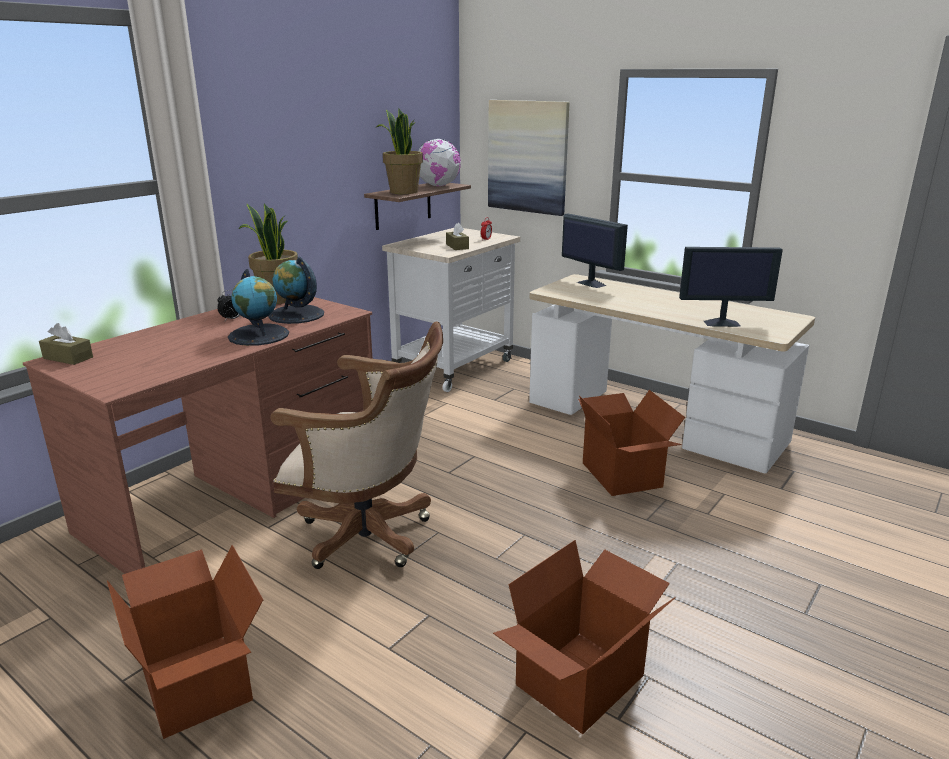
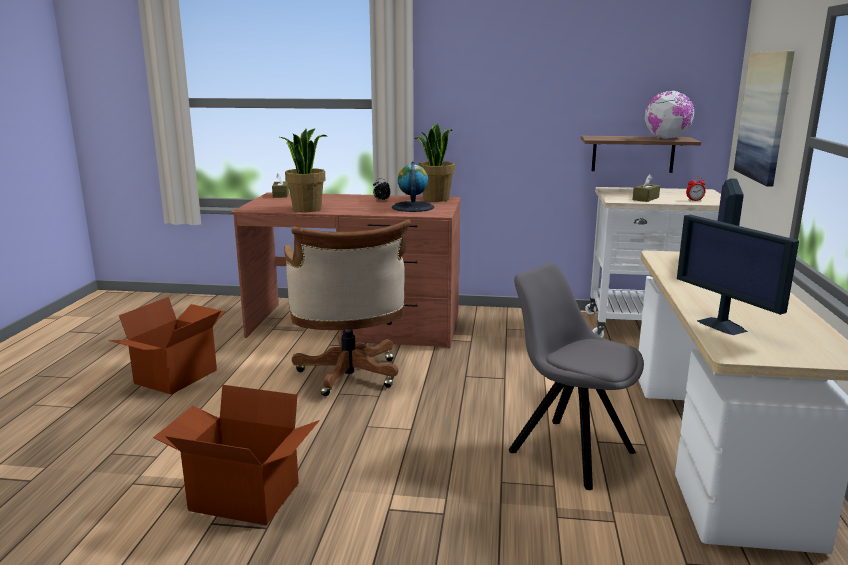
camera: 60 degrees right, 5 degrees down
globe [228,269,289,346] -> none
potted plant [375,109,423,194] -> potted plant moved to [280,128,327,212]
cardboard box [578,390,685,496] -> grey chair [509,263,644,490]

